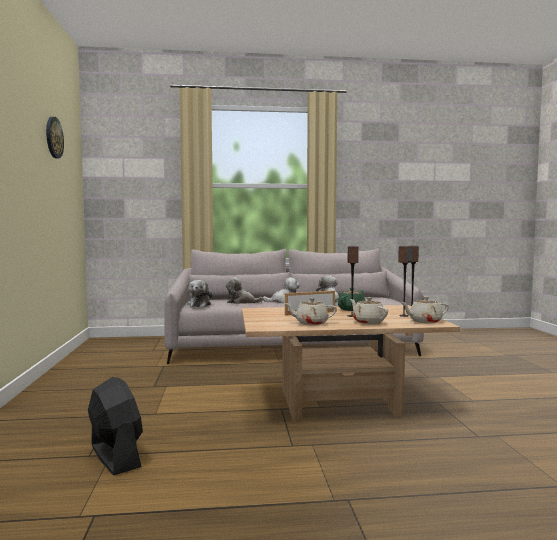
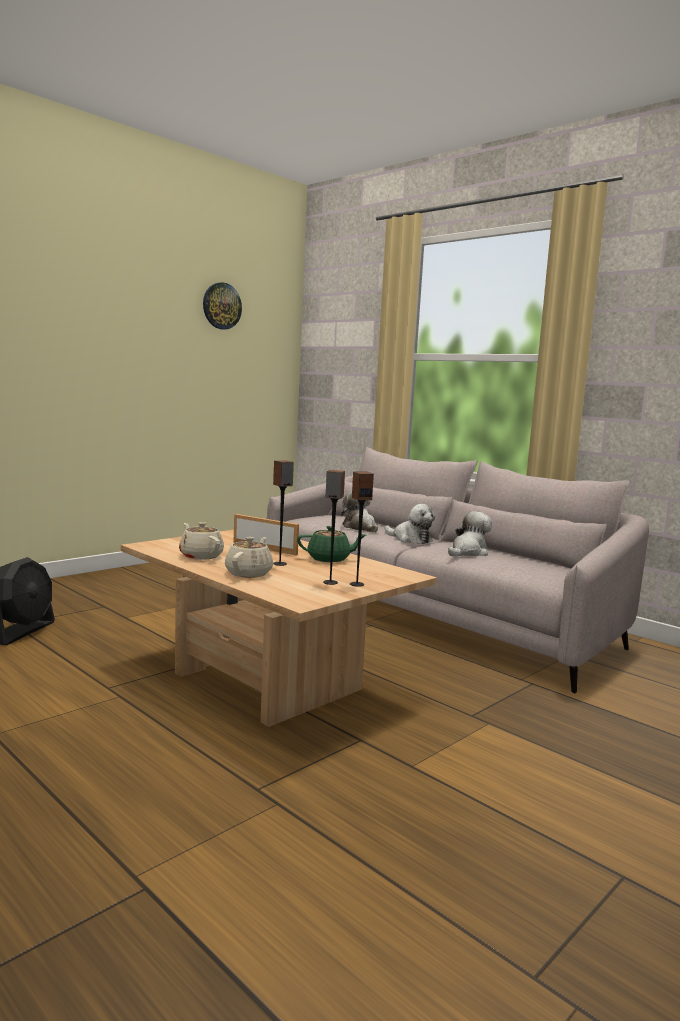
camera: 50 degrees right, 5 degrees up
plush toy [187,280,212,307] -> none
beige teapot [402,296,449,323] -> none

